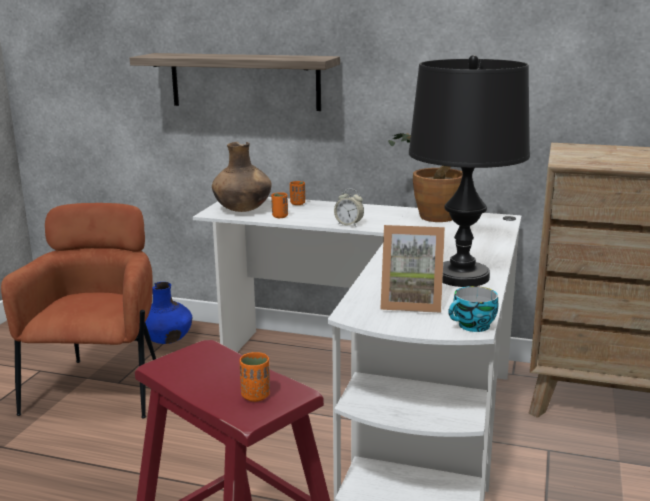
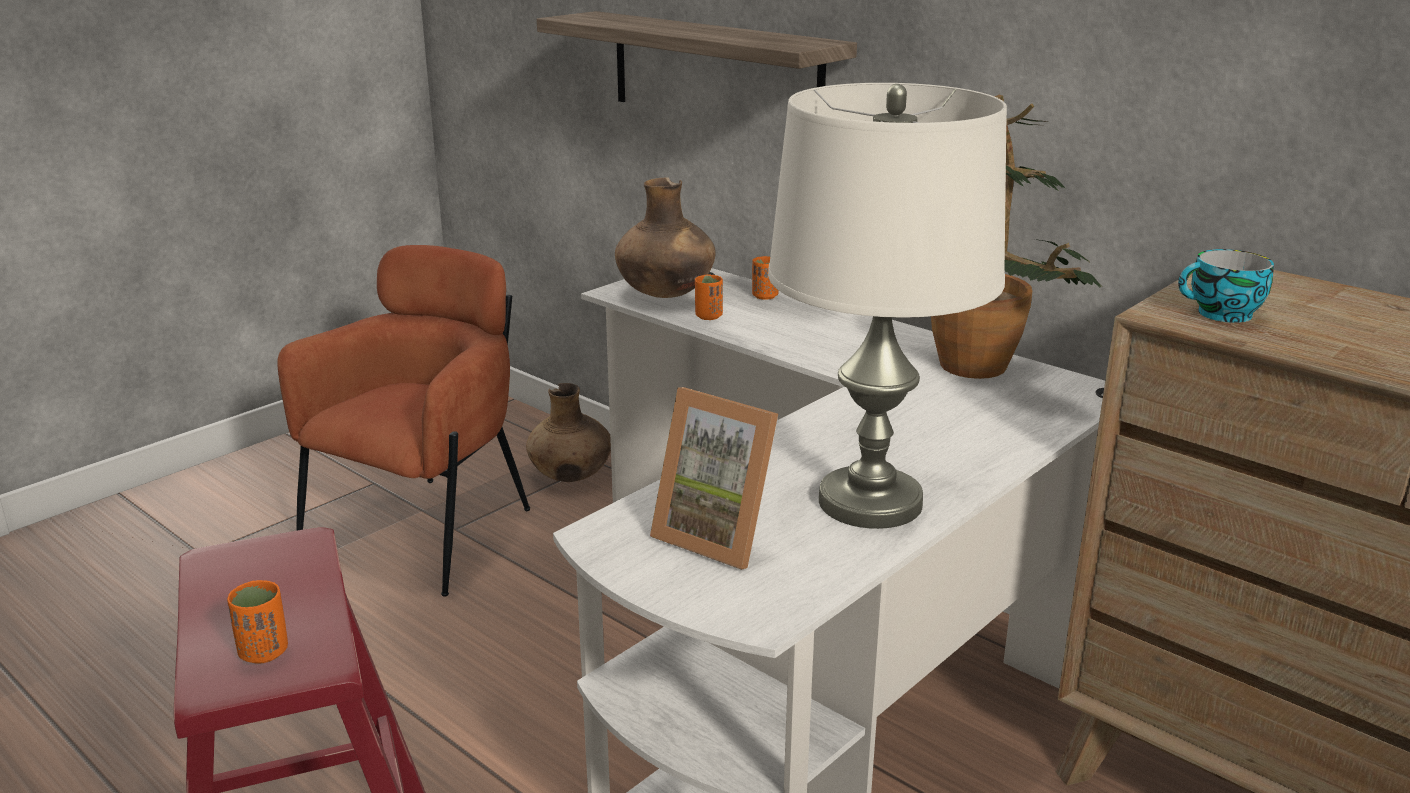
camera: 25 degrees right, 5 degrees up
blue vase [145,282,192,344] -> brown vase [526,383,611,482]
alarm clock [334,189,364,227] -> none
black table lamp [409,55,530,287] -> white table lamp [768,83,1007,529]
cup [448,286,499,332] -> cup moved to [1178,249,1274,323]

